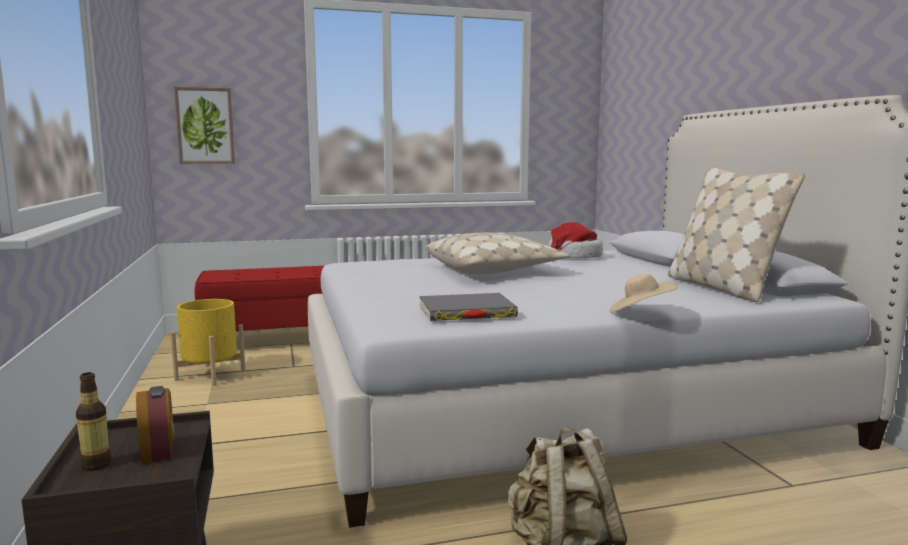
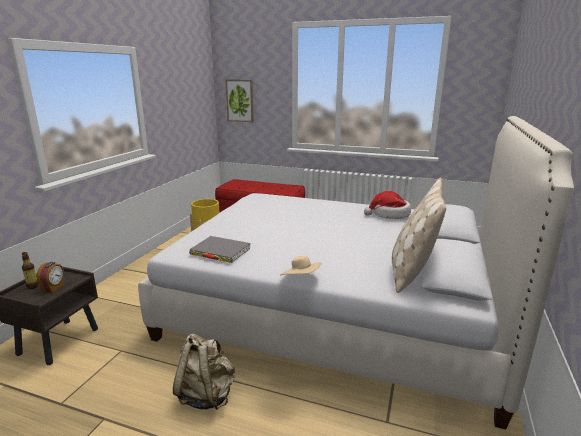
camera: 35 degrees right, 10 degrees up
beige pillow [425,233,570,274] -> none

